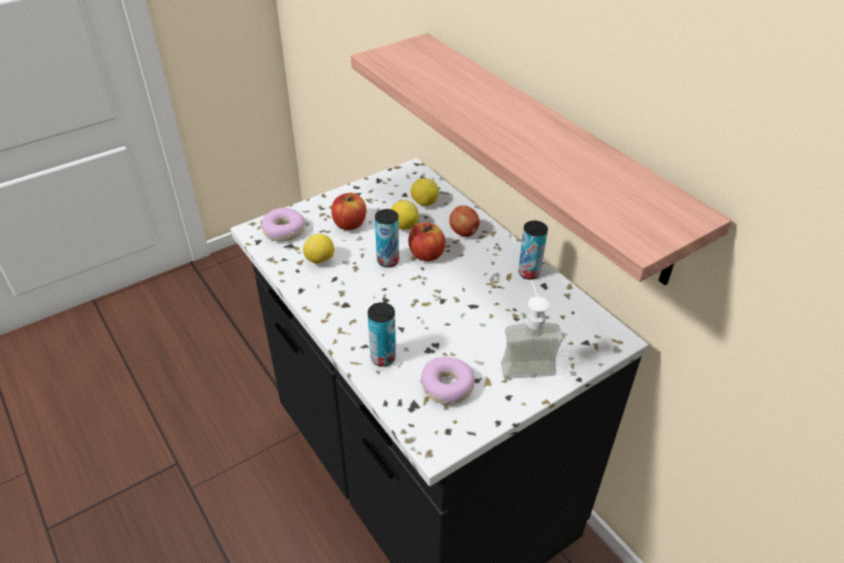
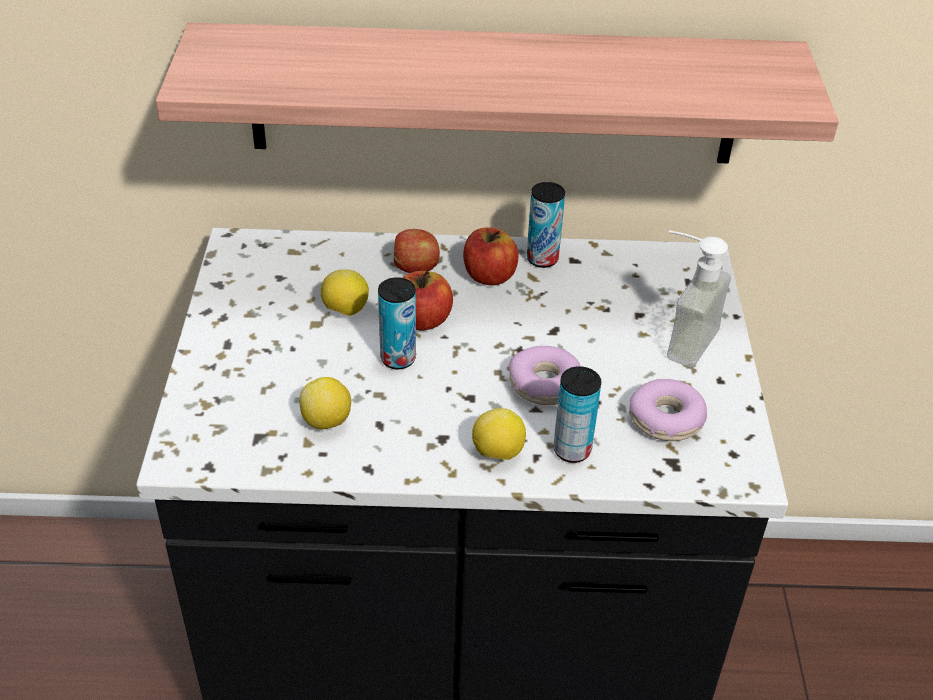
camera: 55 degrees left, 0 degrees up
donut [261,208,306,241] -> donut moved to [509,346,580,405]
apple [331,193,366,230] -> apple moved to [463,227,519,285]
lemon [411,178,439,206] -> lemon moved to [472,408,526,460]

